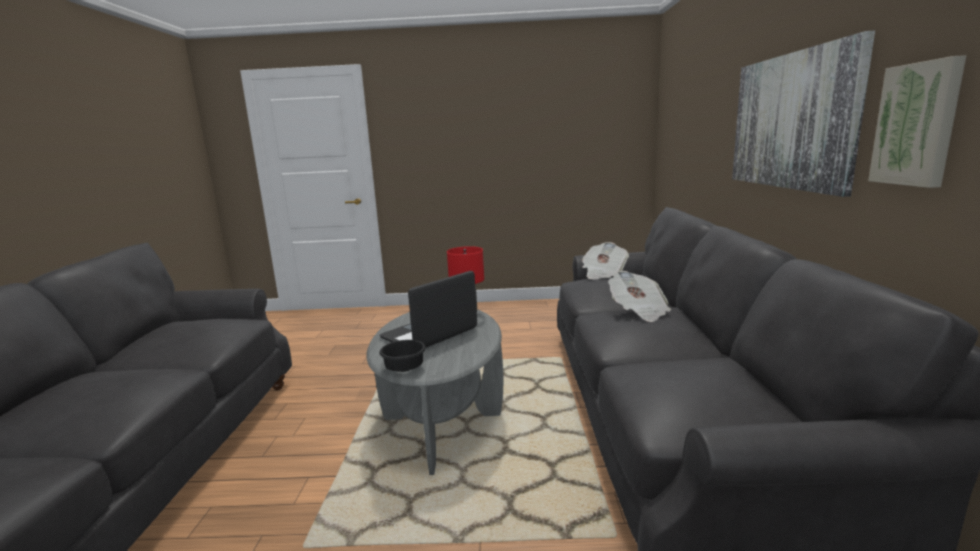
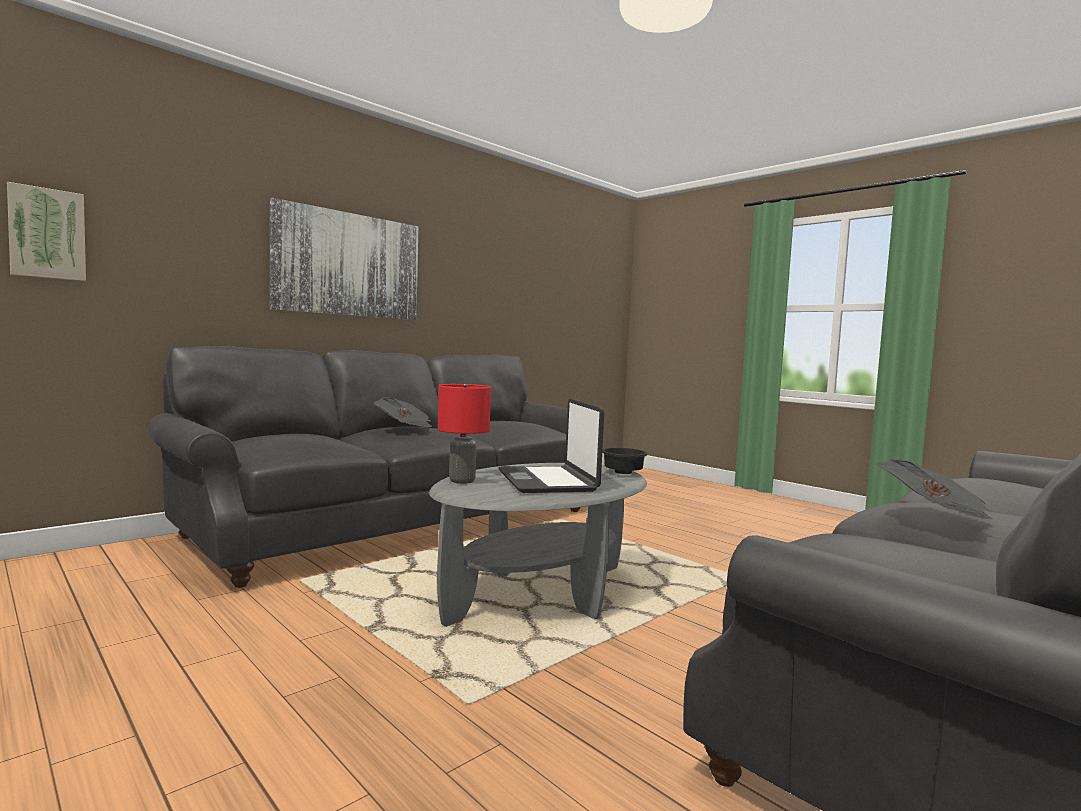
camera: 135 degrees left, 10 degrees down
laptop [380,271,477,348] -> laptop turned 75 degrees clockwise [499,399,604,493]
newspaper [582,242,629,279] -> newspaper moved to [877,459,993,519]
picture [868,55,967,188] -> picture moved to [7,182,86,281]

